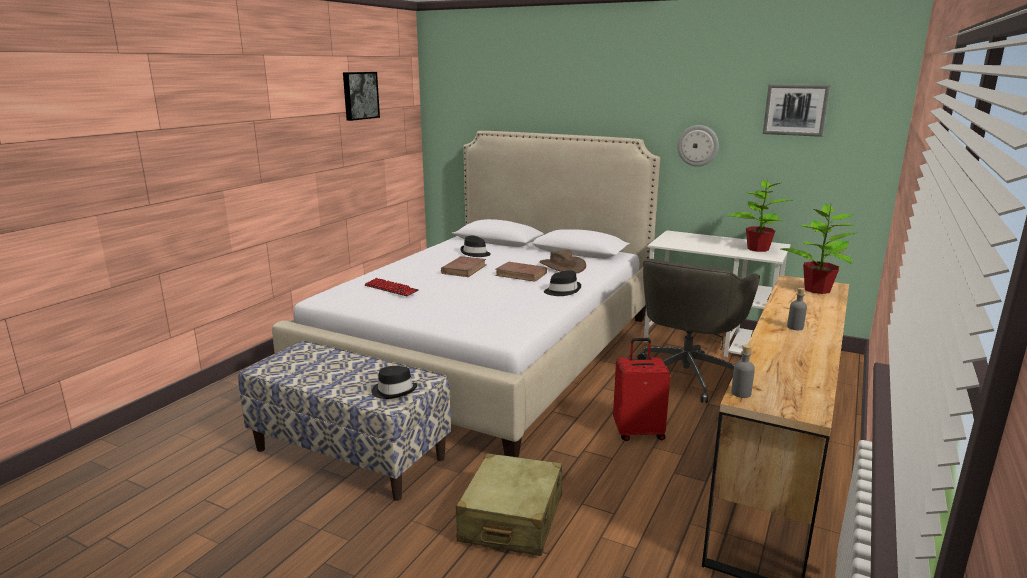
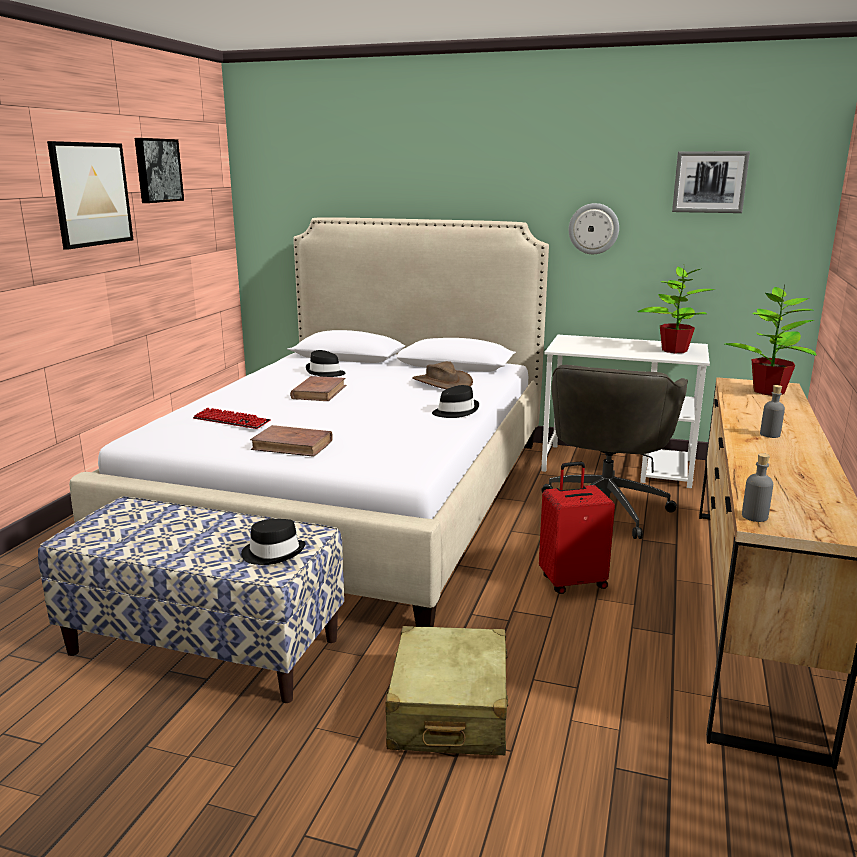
camera: 10 degrees left, 0 degrees up
brown book [495,262,547,282] -> brown book moved to [250,425,333,457]
none -> picture [47,141,133,250]

